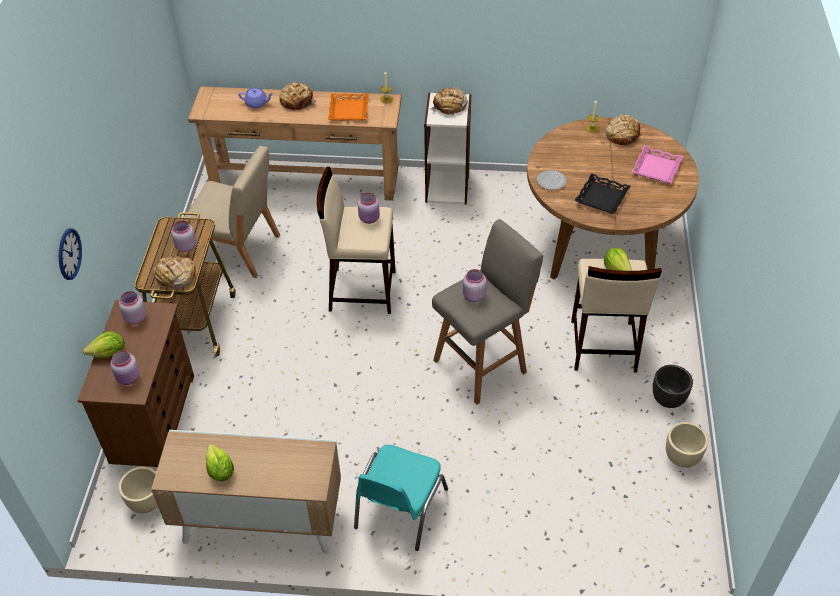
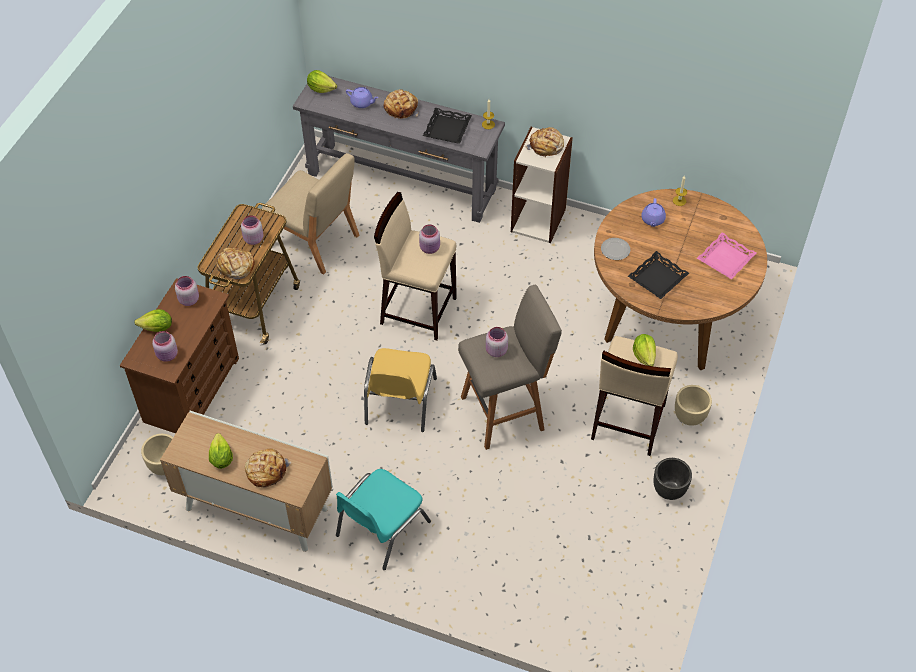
camera: 15 degrees right, 5 degrees up
wall clock [59,228,82,280] -> none
brown console table [188,86,402,201] -> grey console table [293,75,505,223]
orange tray [328,93,369,121] -> black tray [423,108,472,144]
bread [605,115,640,145] -> bread moved to [245,449,291,487]
beige planter [666,422,708,468] -> beige planter moved to [675,385,712,426]
none -> lettuce [307,70,337,93]
none -> yellow chair [364,348,437,432]
none -> purple teapot [641,198,666,227]

